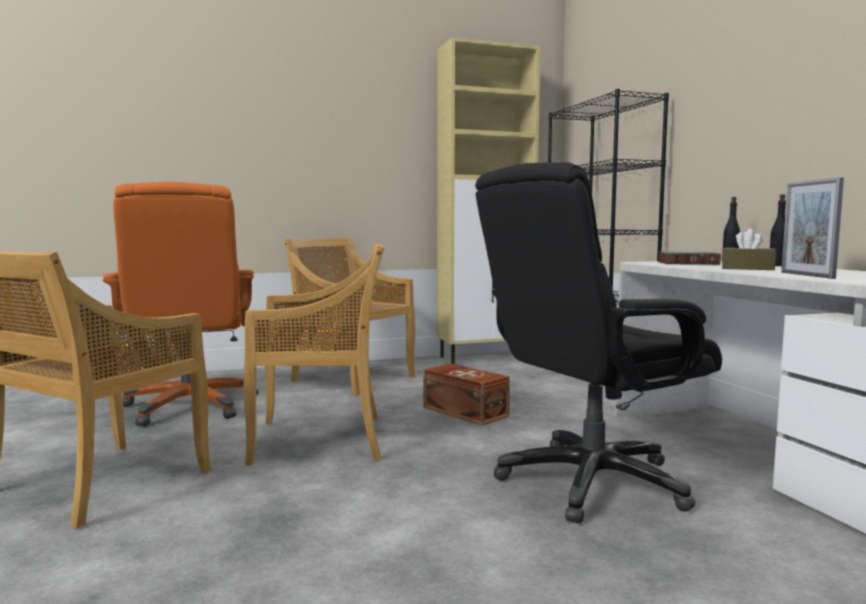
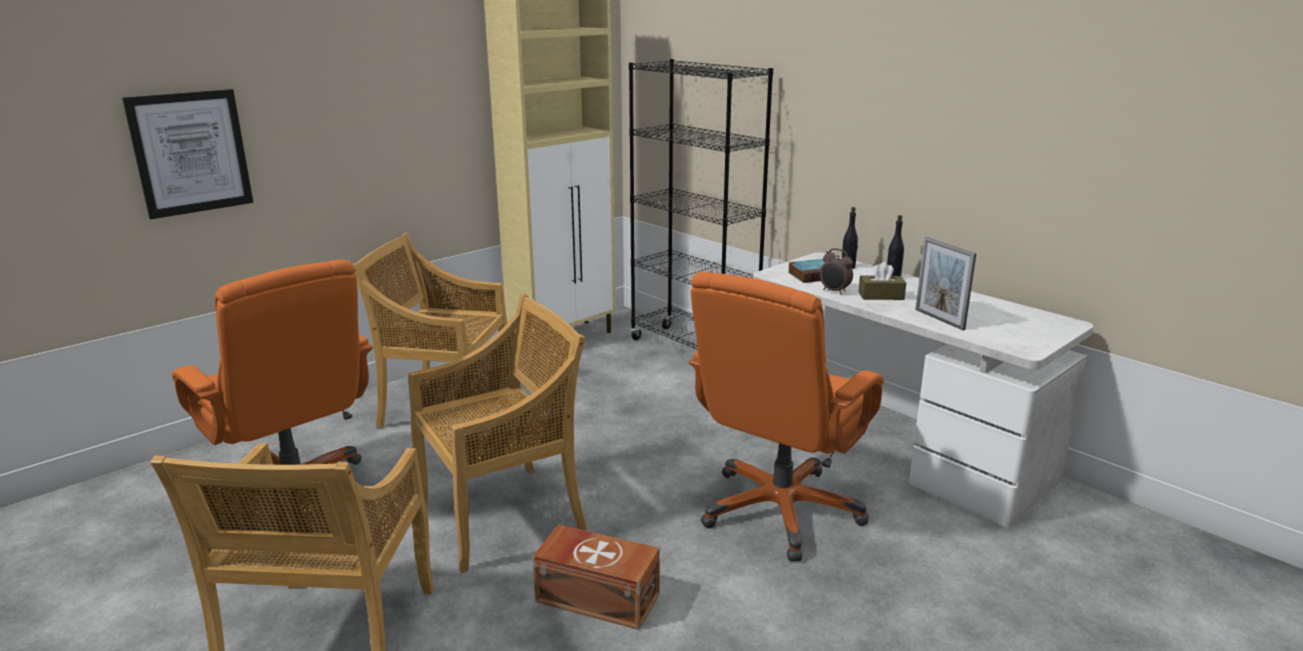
camera: 25 degrees left, 15 degrees up
brown storage box [423,364,510,426] -> brown storage box moved to [532,524,660,630]
black office chair [475,162,722,523] -> orange office chair [689,272,884,561]
none -> picture [122,89,253,219]
none -> alarm clock [820,248,853,295]

